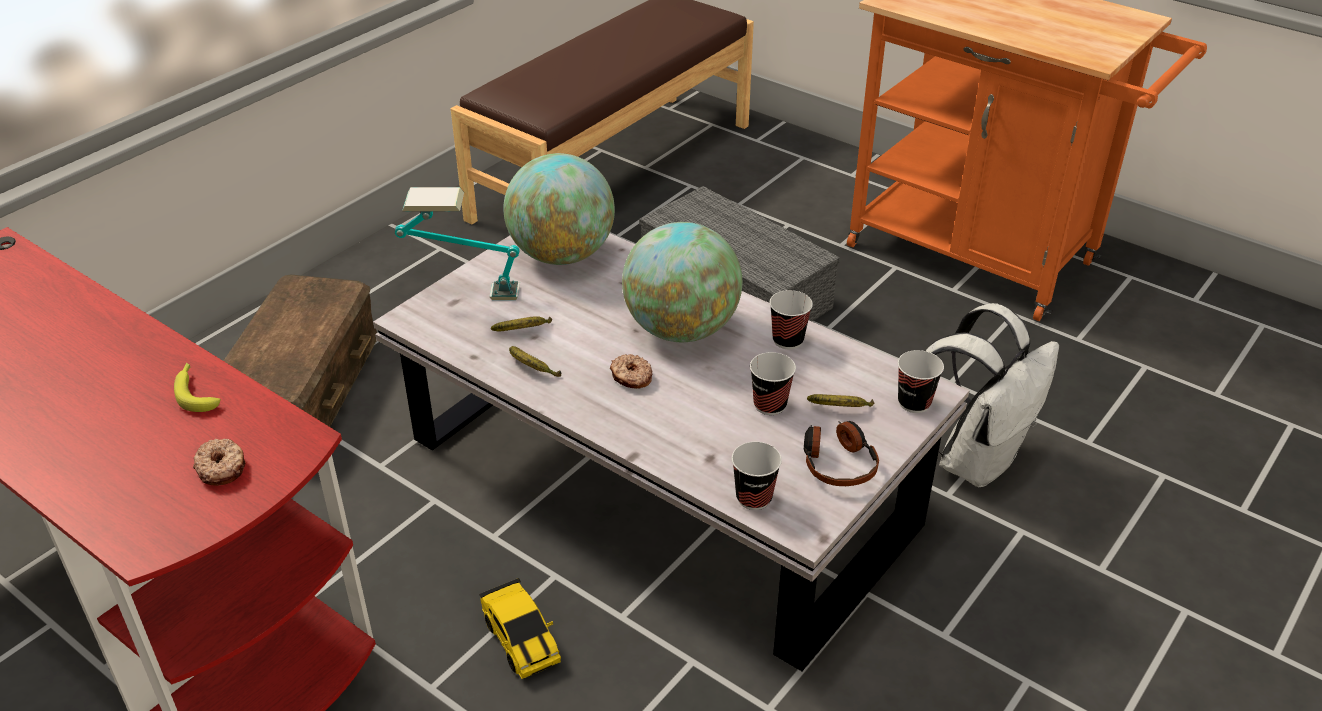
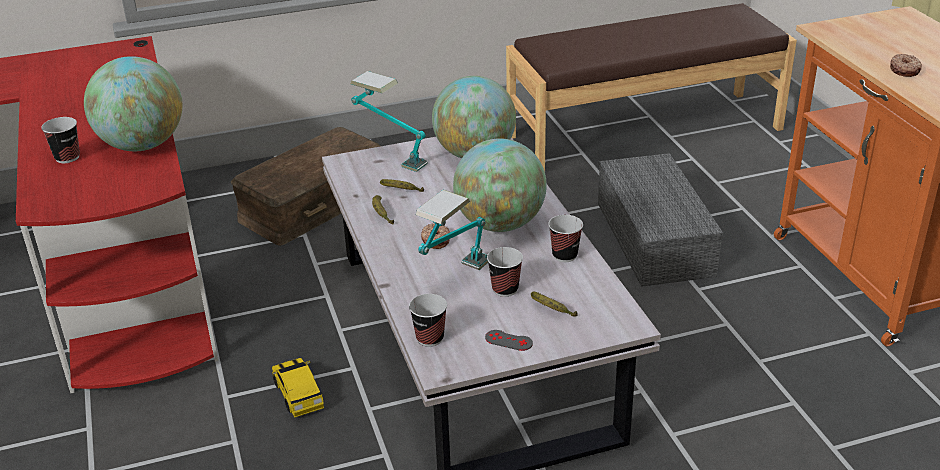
camera: 35 degrees right, 5 degrees down
banana [174,363,221,412] -> globe [84,56,182,151]
donut [193,439,246,486] -> donut moved to [890,54,922,77]
toy car [479,578,561,679] -> toy car turned 150 degrees clockwise [272,358,324,418]
headphones [804,421,879,486] -> grey game controller [485,330,533,351]
cup [898,350,944,413] -> cup moved to [41,117,80,163]
white backpack [926,303,1059,487] -> none
none -> table lamp [416,190,488,270]

